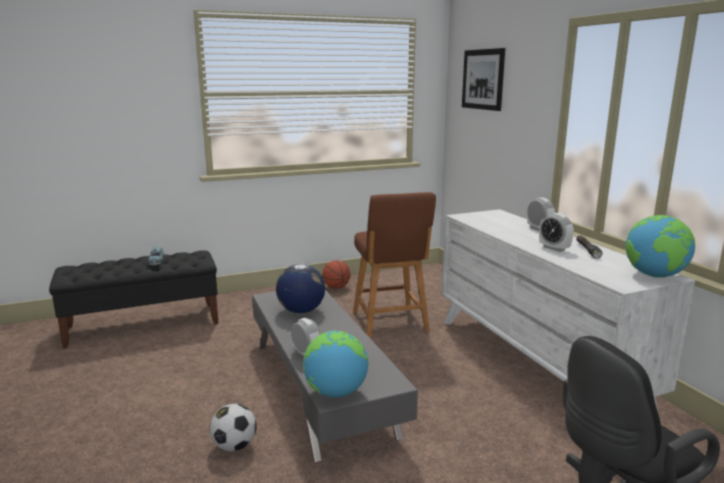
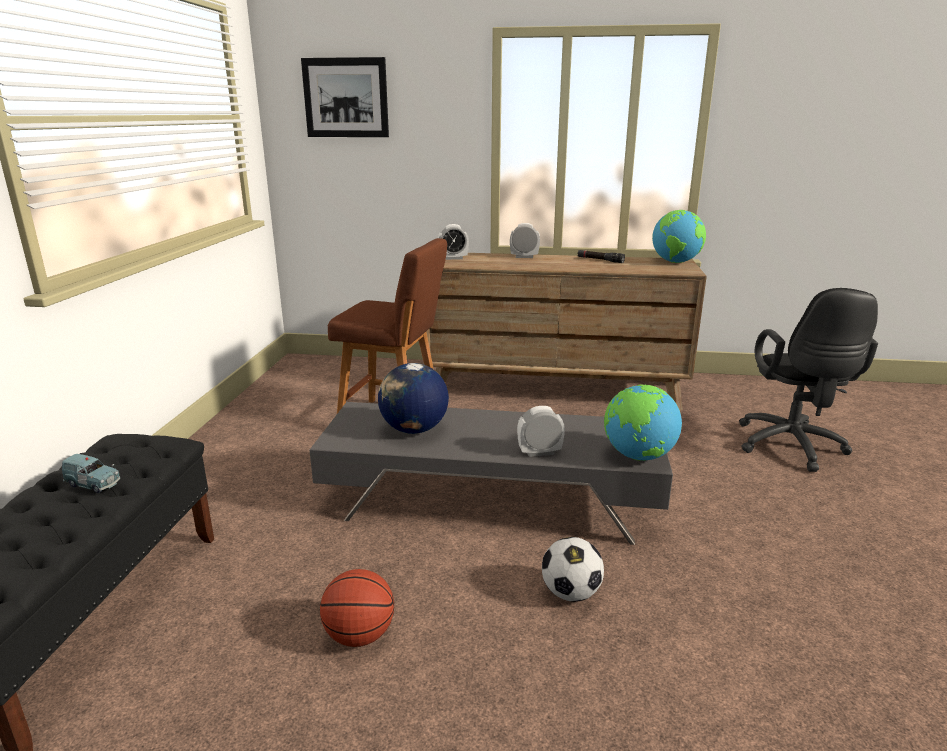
camera: 60 degrees left, 5 degrees up
basketball [322,260,351,289] -> basketball moved to [320,569,394,647]
white dresser [442,209,695,414] -> brown dresser [426,253,707,410]
alarm clock [539,213,574,252] -> alarm clock moved to [438,224,469,260]

